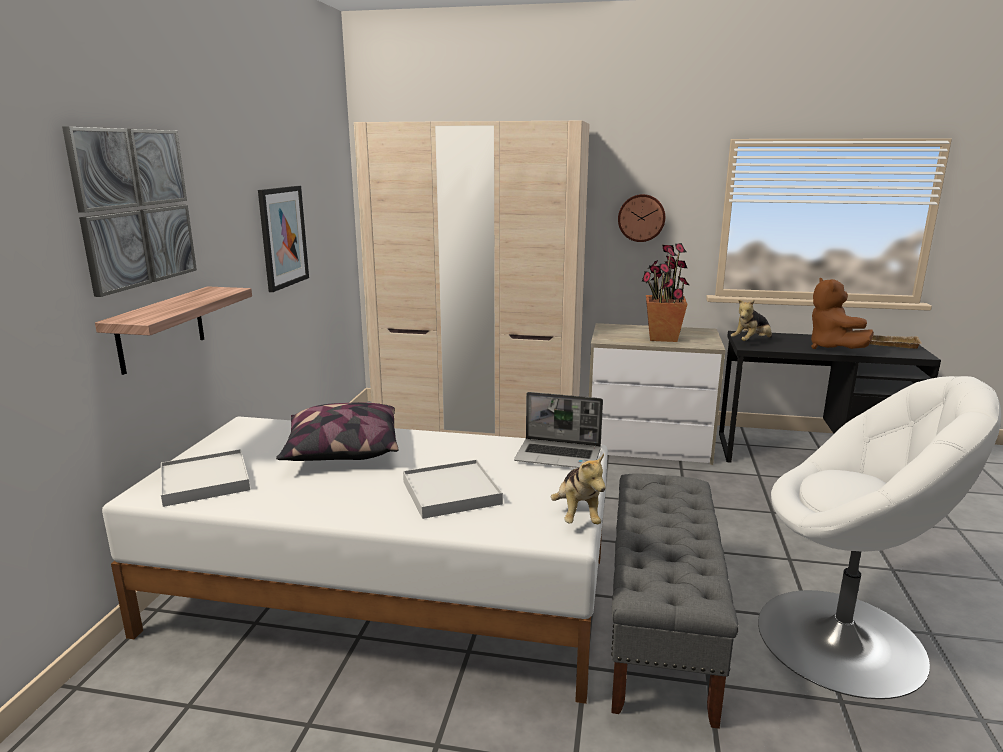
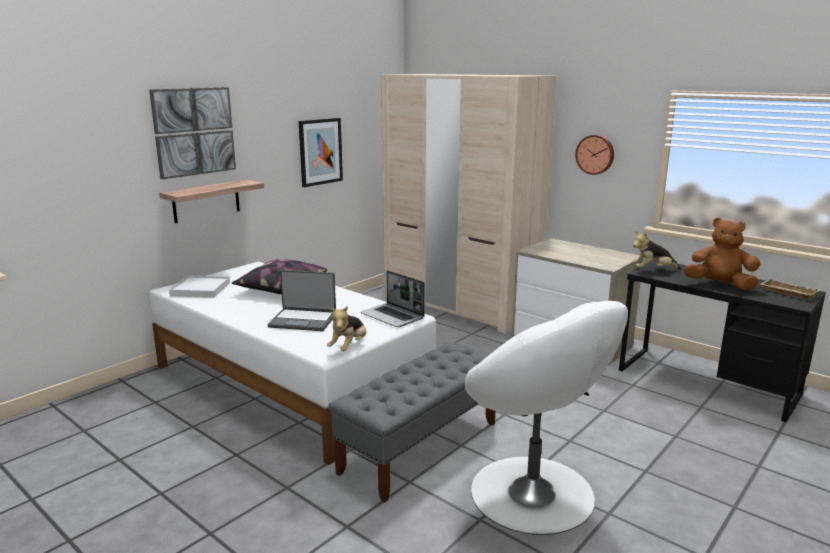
camera: 30 degrees right, 0 degrees up
white tray [403,459,503,519] -> laptop [268,270,336,331]
potted plant [641,243,689,342] -> none
brown plush toy [811,278,874,349] -> brown plush toy turned 90 degrees clockwise [683,218,760,290]

